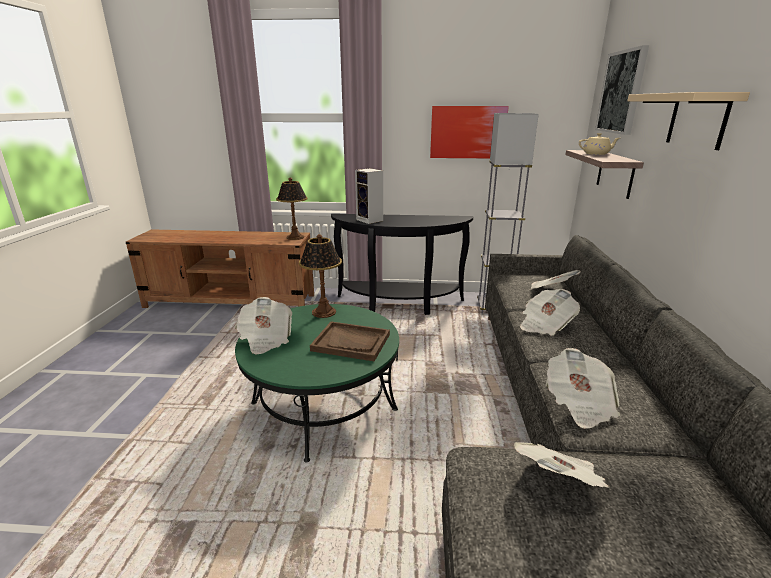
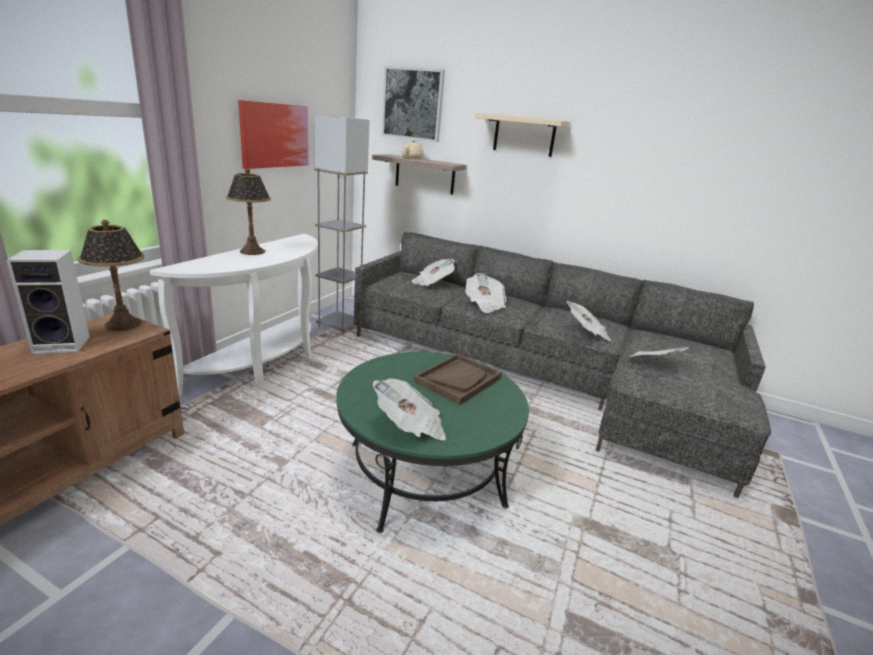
camera: 70 degrees left, 0 degrees up
table lamp [299,234,342,318] -> table lamp moved to [226,168,271,255]
black console table [331,214,473,315] -> white console table [150,234,318,396]
speaker [355,168,383,224] -> speaker moved to [6,250,90,354]

